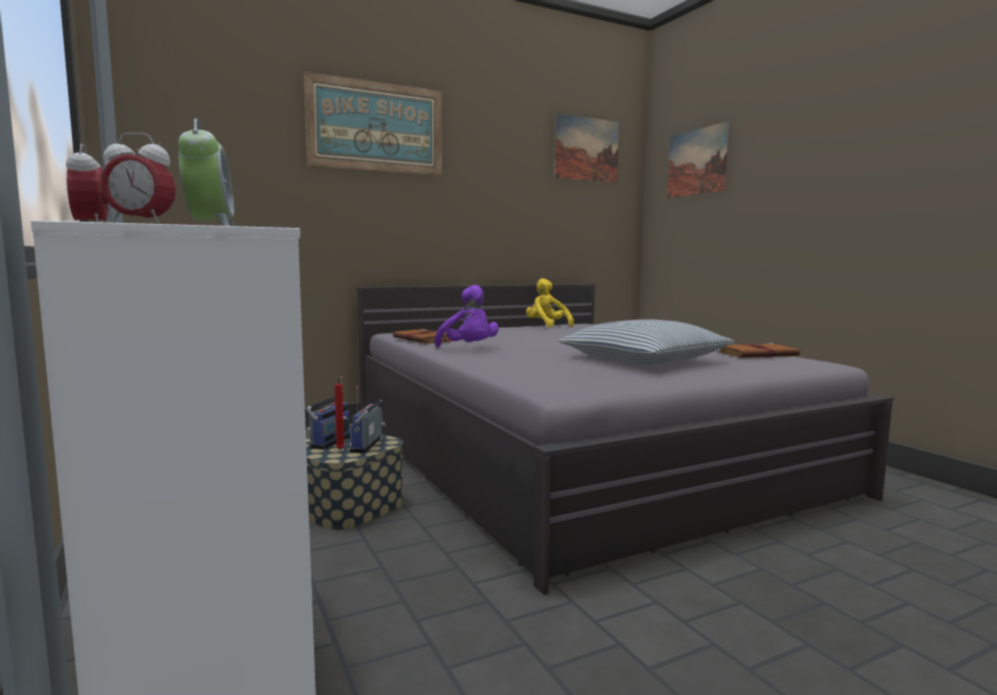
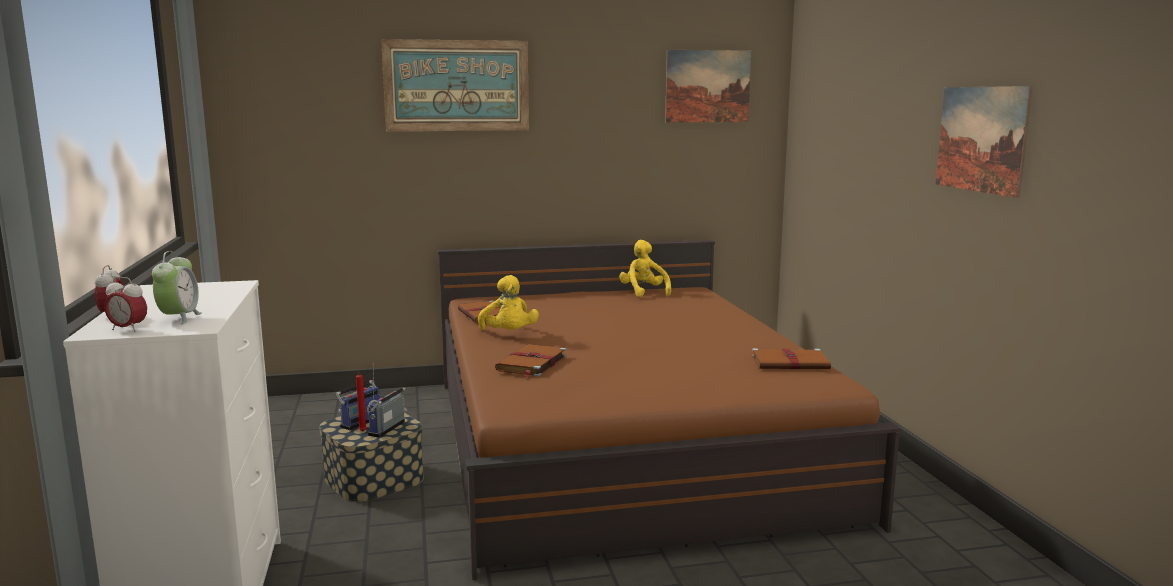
camera: 15 degrees right, 5 degrees up
grey bed [357,284,894,595] -> brown bed [438,240,901,580]
purple plush toy [434,285,499,347] -> yellow plush toy [478,275,539,330]
pillow [559,319,735,365] -> none
picture [667,121,731,198] -> picture moved to [936,86,1033,198]
none -> brown book [495,344,566,377]

